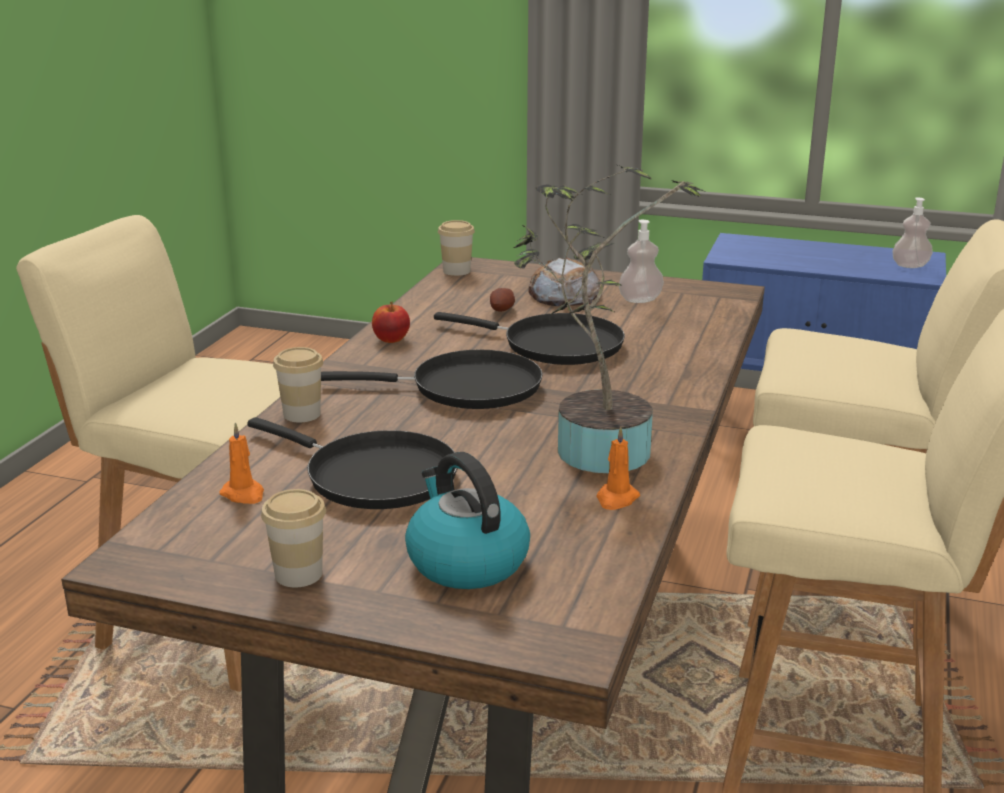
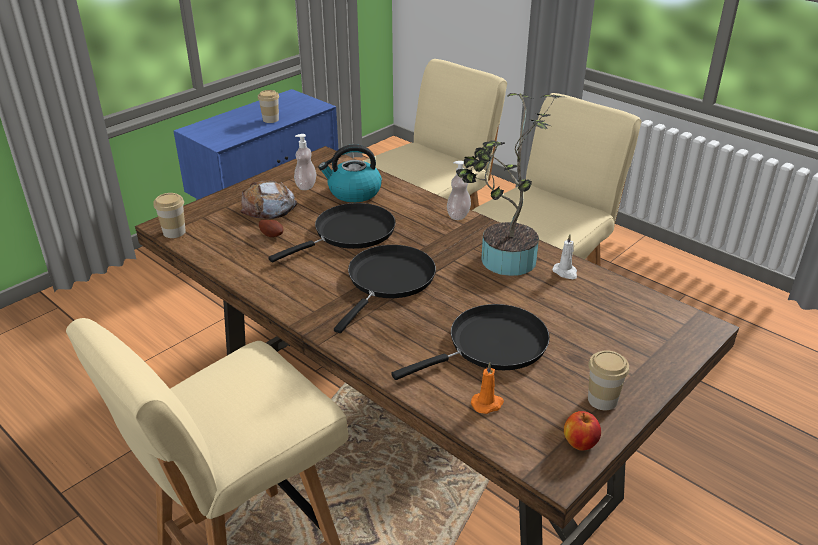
camera: 65 degrees left, 10 degrees up
cup [273,347,323,422] -> cup moved to [258,90,279,123]
apple [372,301,410,343] -> apple moved to [564,411,601,450]
kettle [405,452,530,589] -> kettle moved to [318,144,382,202]
orange candle [596,426,640,510] -> white candle [552,234,577,279]
soap dispenser [892,198,933,268] -> soap dispenser moved to [447,161,471,220]

